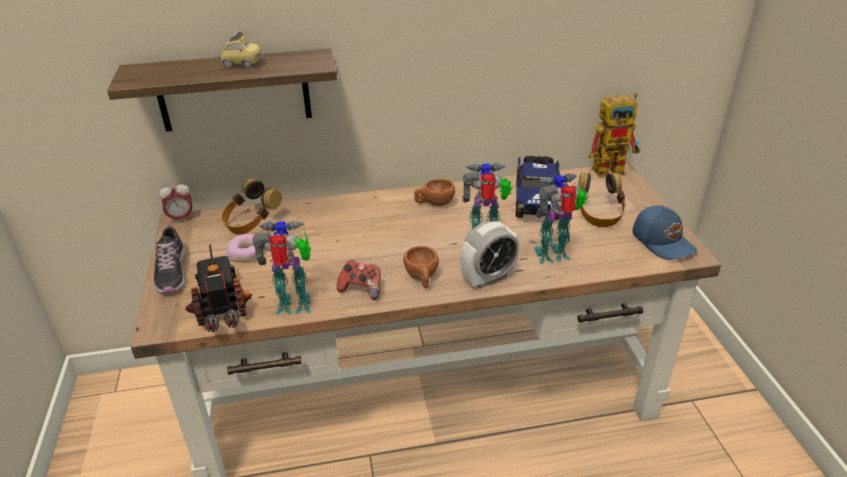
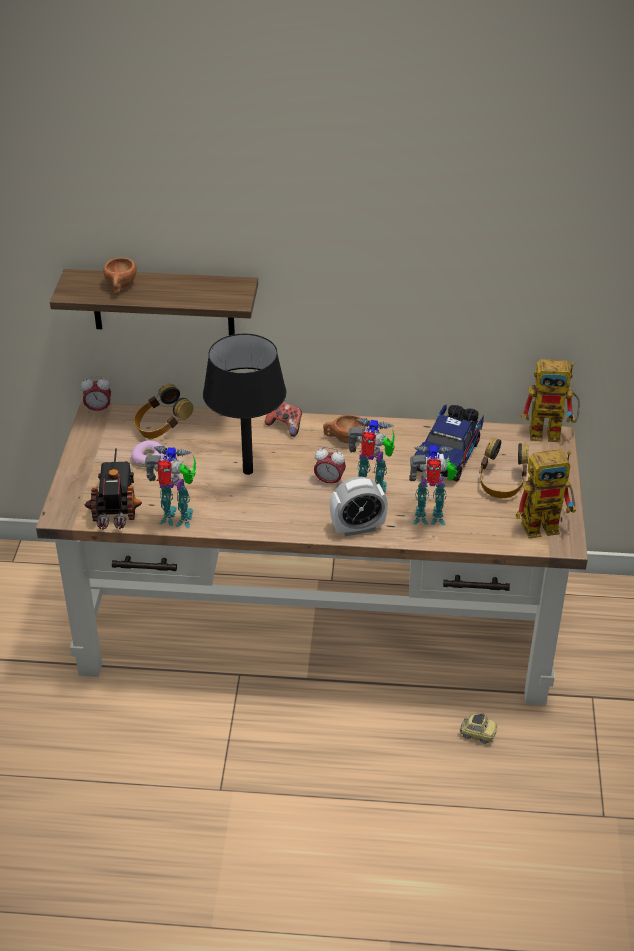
camera: 15 degrees right, 5 degrees up
shoe [153,223,185,293] -> none
toy car [219,32,261,68] -> toy car moved to [460,713,497,744]
game controller [336,260,380,300] -> game controller moved to [265,402,302,437]
brown cup [403,246,439,288] -> brown cup moved to [104,257,136,295]
blue cap [633,205,697,260] -> toy robot [516,449,576,538]
none -> black table lamp [203,333,287,475]
none -> alarm clock [314,447,346,485]

